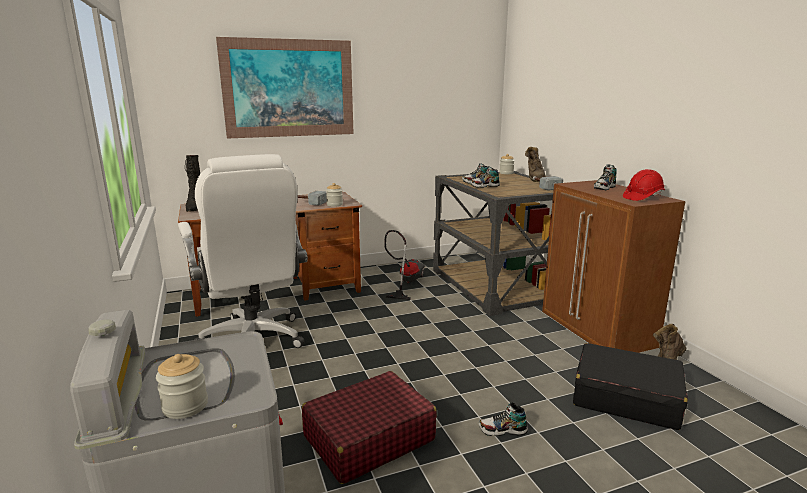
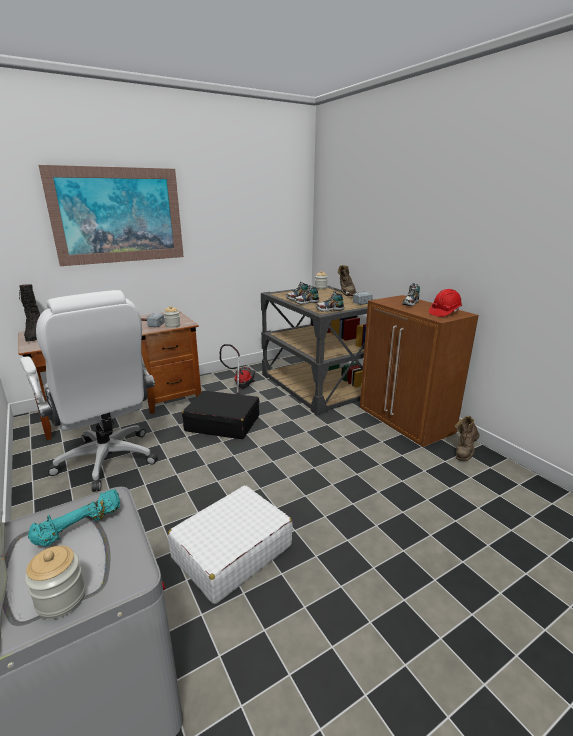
camera: 10 degrees left, 5 degrees up
red suitcase [302,371,437,484] -> white suitcase [168,485,293,604]
shoe [479,403,528,436] -> shoe moved to [316,291,344,312]
black suitcase [573,343,688,430] -> black suitcase moved to [182,391,259,439]
none -> turquoise dumbbell [28,489,120,546]

